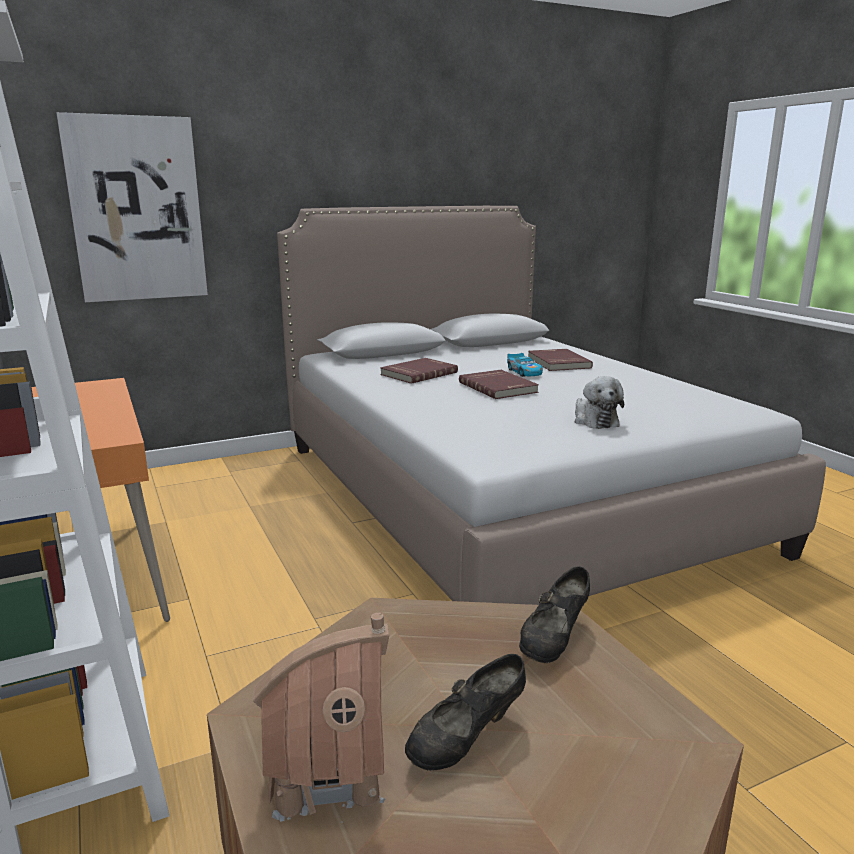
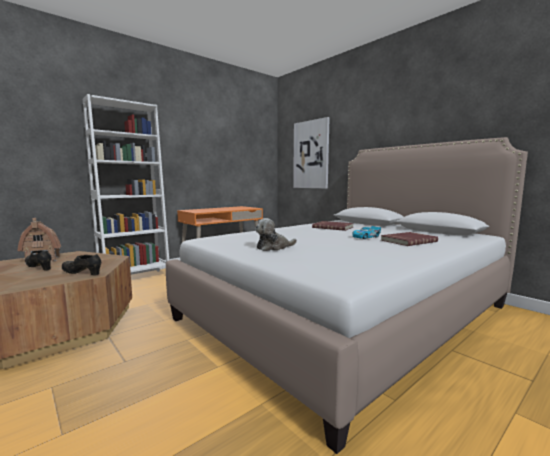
camera: 75 degrees right, 10 degrees down
red book [459,370,539,399] -> none

